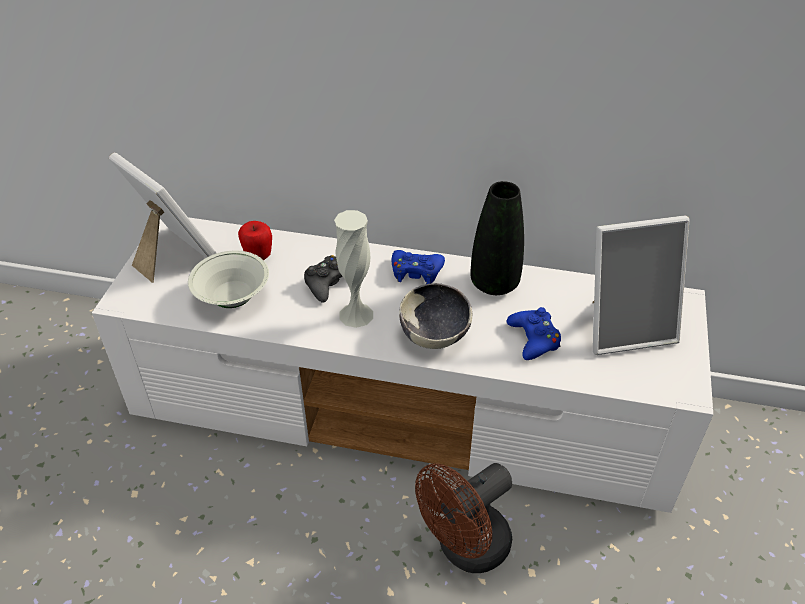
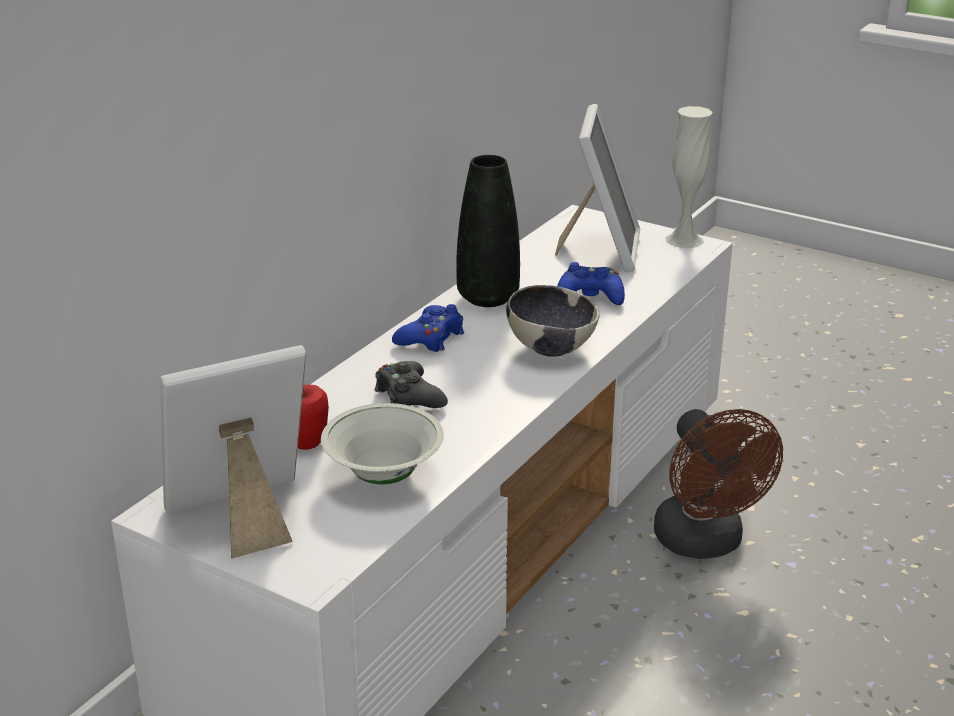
camera: 70 degrees left, 15 degrees down
white vase [334,210,373,328] -> white vase moved to [666,106,713,248]

